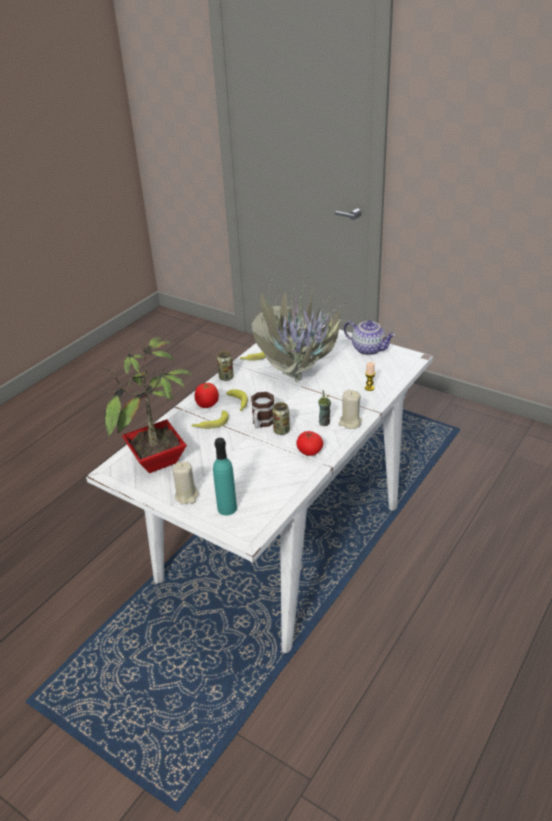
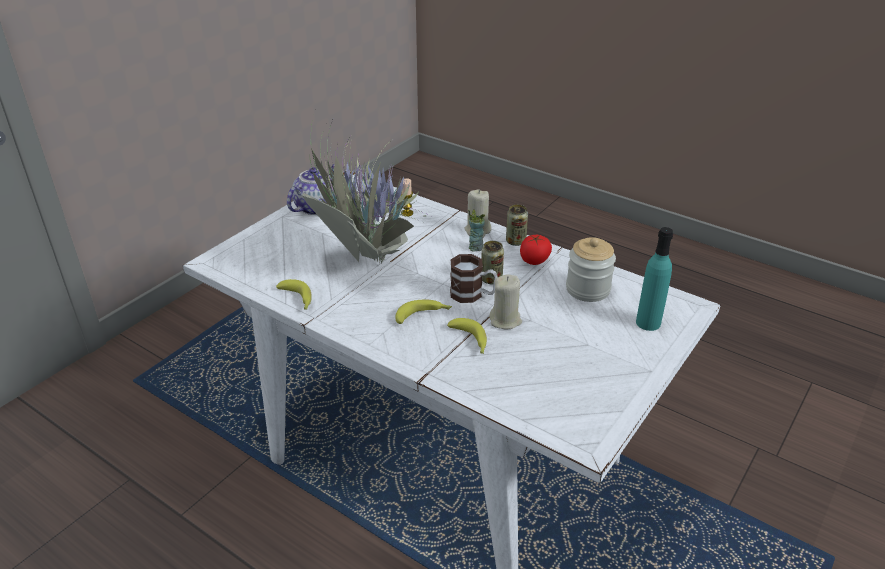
camera: 90 degrees left, 0 degrees up
potted plant [100,336,194,473] -> none
beige candle [172,462,199,505] -> beige candle moved to [489,274,522,330]
tomato [195,383,219,408] -> none
can [217,351,234,381] -> can moved to [506,205,528,246]
none -> jar [566,237,616,302]

